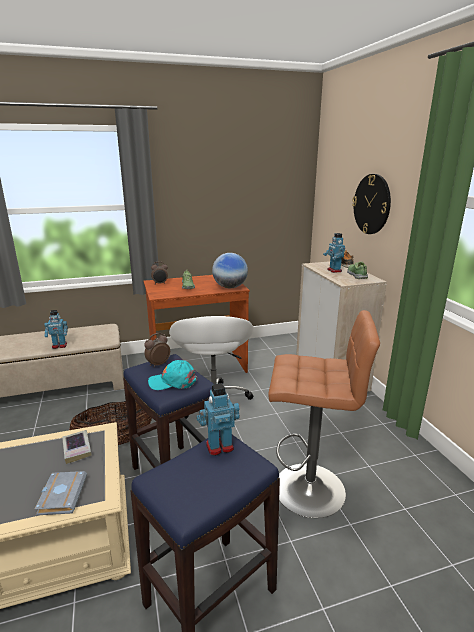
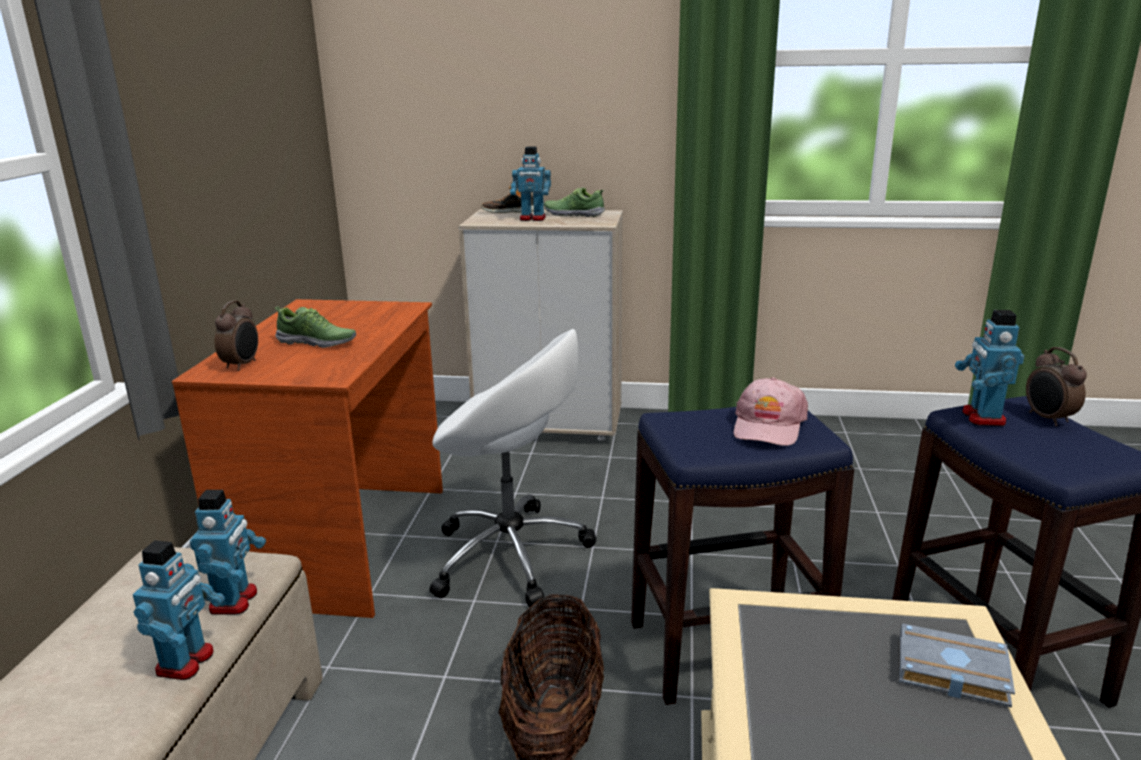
camera: 65 degrees left, 0 degrees up
book [62,430,92,464] -> none
alarm clock [144,333,170,368] -> alarm clock moved to [1026,347,1087,426]
turquoise cap [148,360,197,390] -> pink cap [734,377,808,446]
globe [212,253,248,288] -> none
brown stool [268,310,380,518] -> none
wall clock [352,174,391,234] -> none
none -> toy robot [190,490,266,614]

